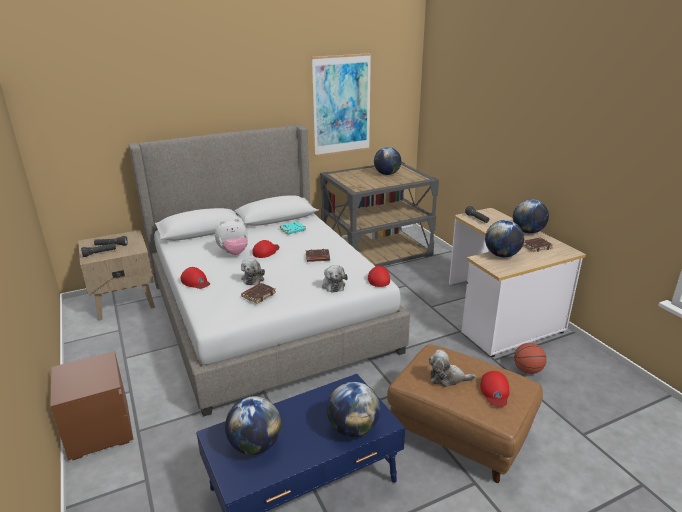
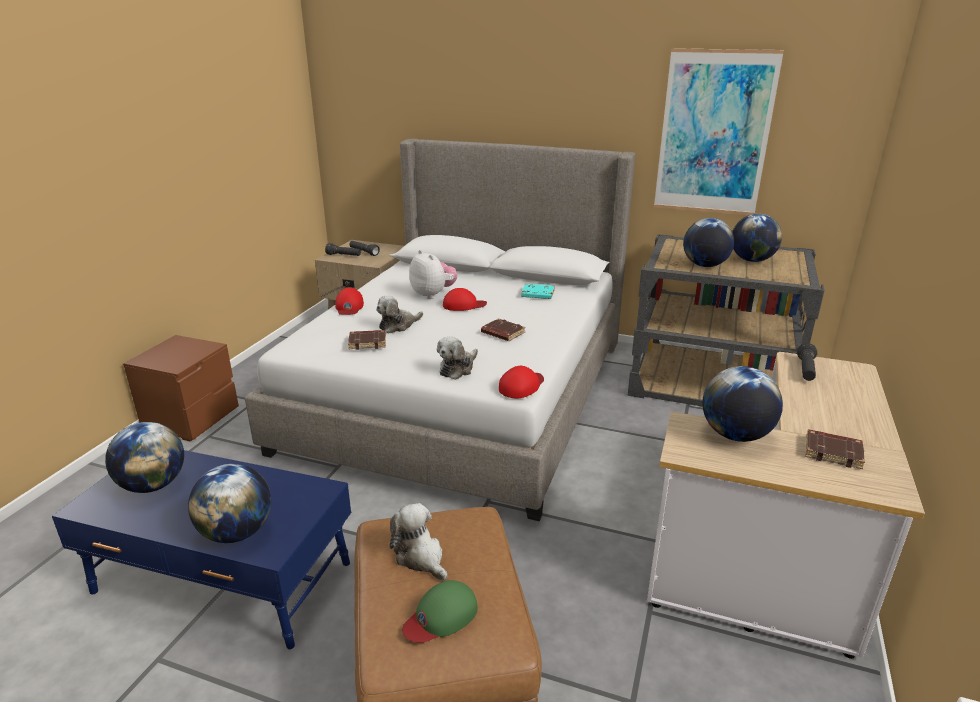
camera: 45 degrees right, 0 degrees up
plush toy [215,219,248,255] -> plush toy turned 150 degrees counterclockwise [409,250,457,299]
red cap [480,371,509,407] -> green cap [402,580,478,643]
globe [513,199,549,233] -> globe moved to [683,218,734,267]
basketball [514,343,547,374] -> none

